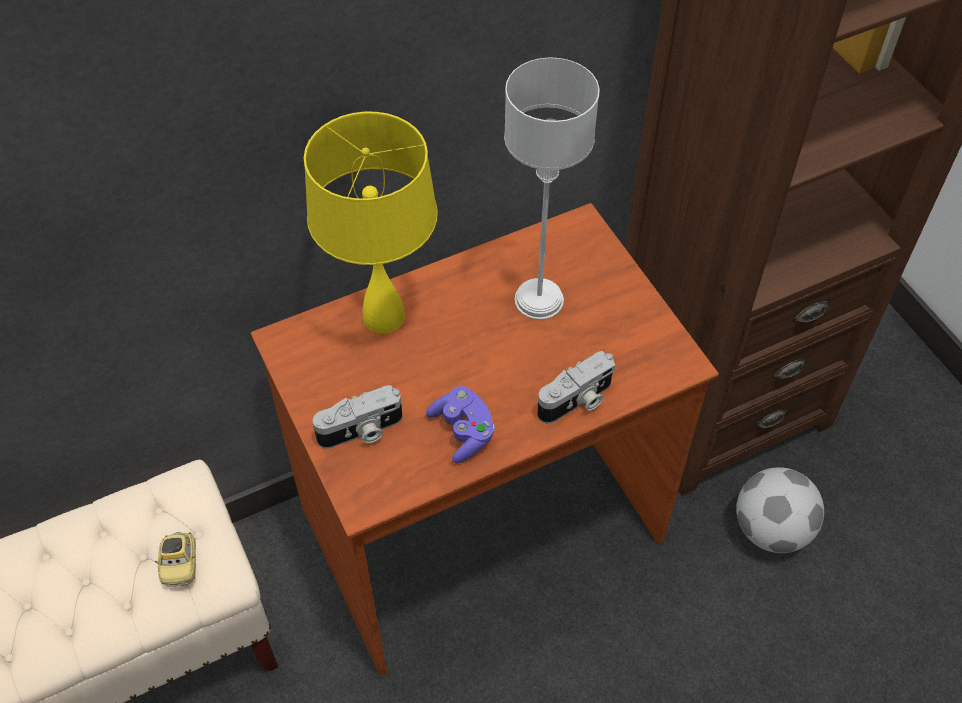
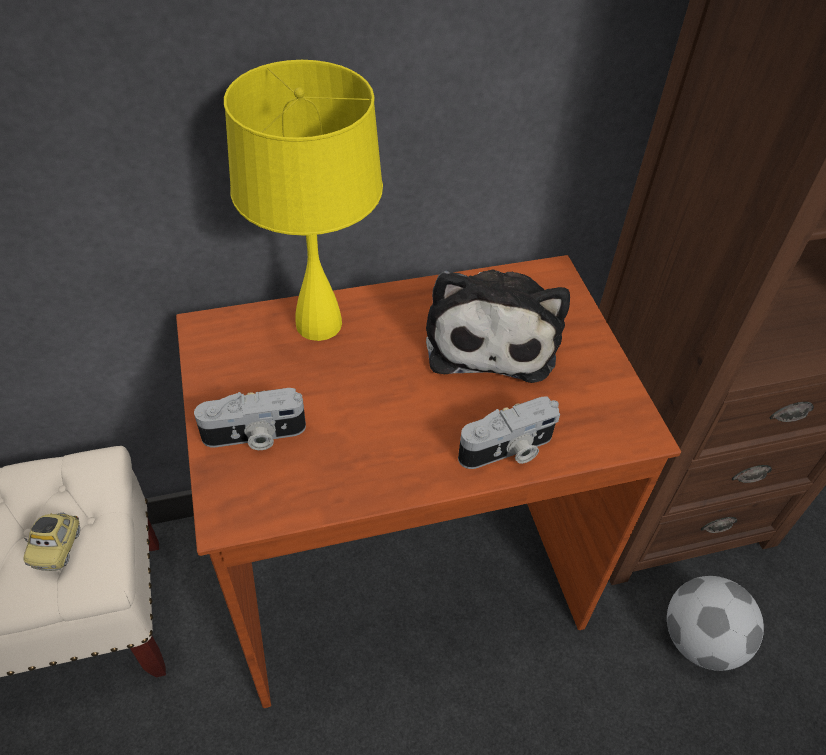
camera: 10 degrees right, 5 degrees down
purple game controller [426,386,495,463] -> none
grey table lamp [504,57,599,320] -> plush toy [426,269,570,383]

